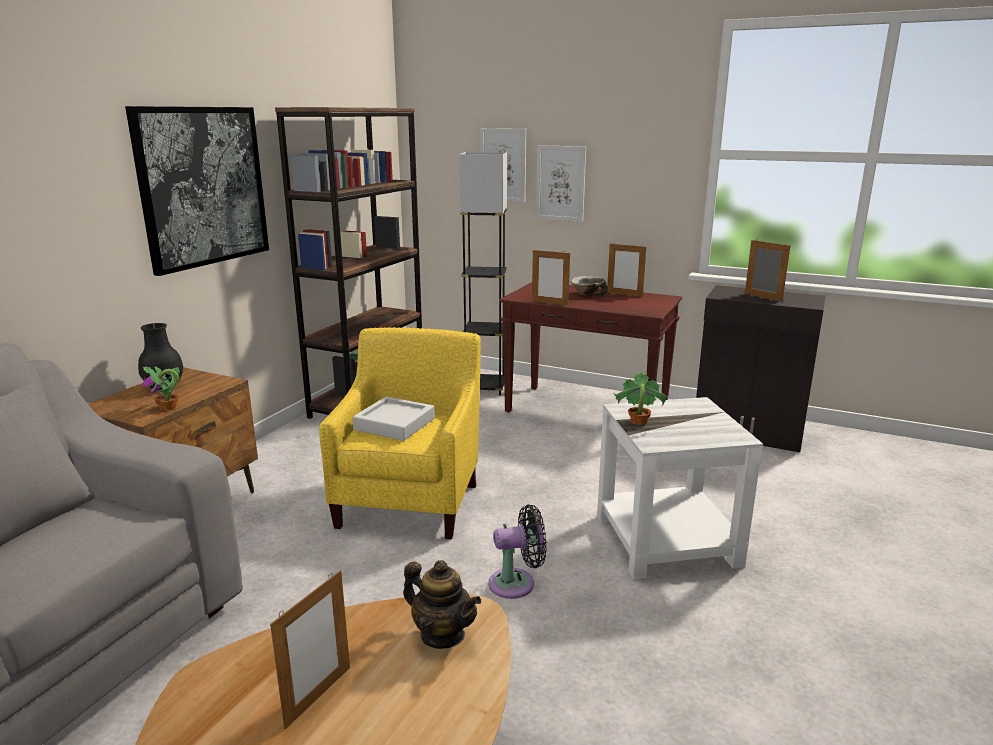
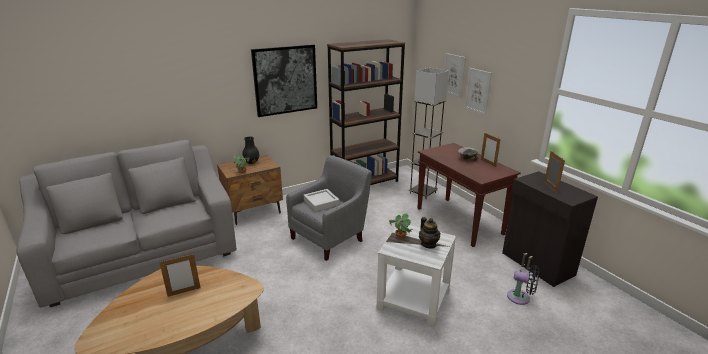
camera: 35 degrees right, 5 degrees up
yellow armchair [319,327,481,539] -> grey armchair [286,155,372,261]
teapot [403,560,481,649] -> teapot moved to [419,217,440,249]
black fan [489,504,547,599] -> black fan moved to [507,265,540,305]
picture frame [532,249,570,305] -> none

